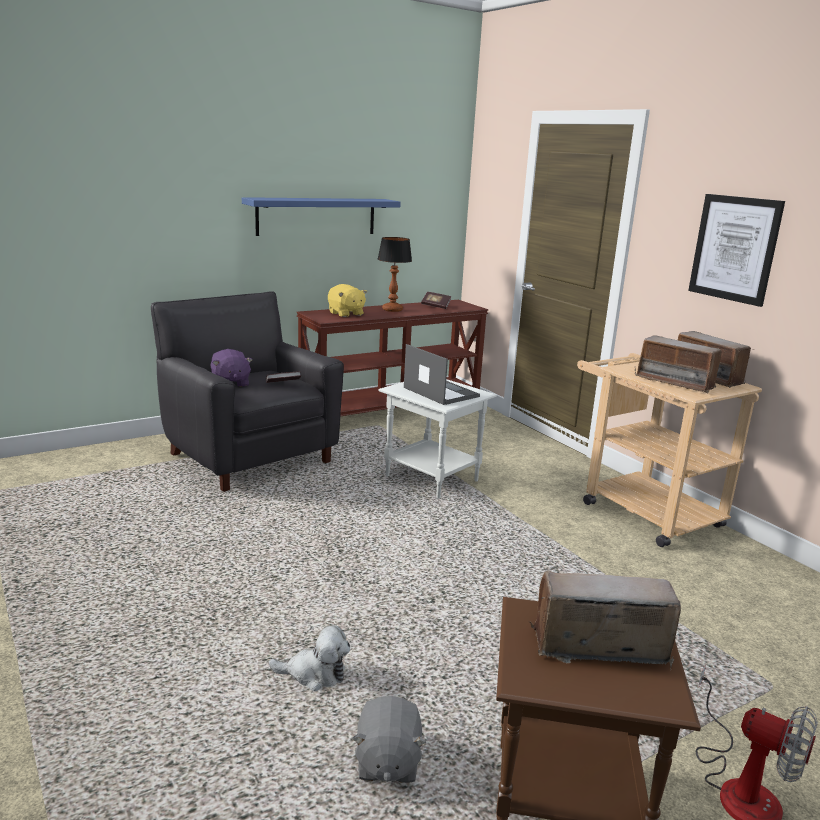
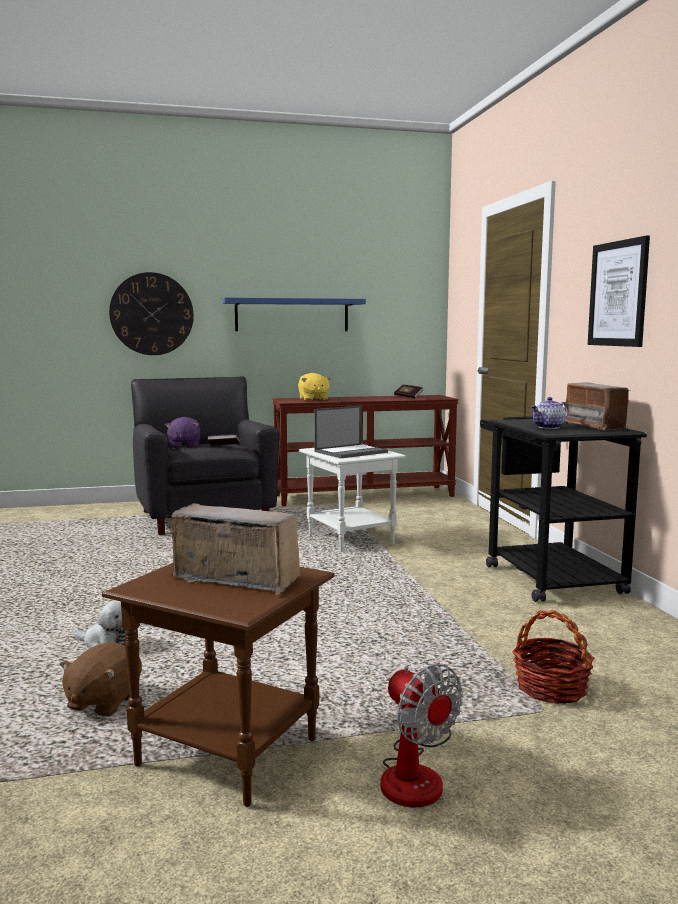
camera: 20 degrees right, 10 degrees down
grey plush toy [352,696,426,783] -> brown plush toy [59,642,142,716]
table lamp [377,237,412,312] -> none
laptop [404,344,480,405] -> laptop turned 75 degrees clockwise [314,406,388,458]
beige cart [577,353,762,547] -> black cart [480,416,647,602]
radio [635,335,726,393] -> teapot [530,397,569,429]
none -> wall clock [109,272,194,355]
none -> basket [512,610,594,704]

